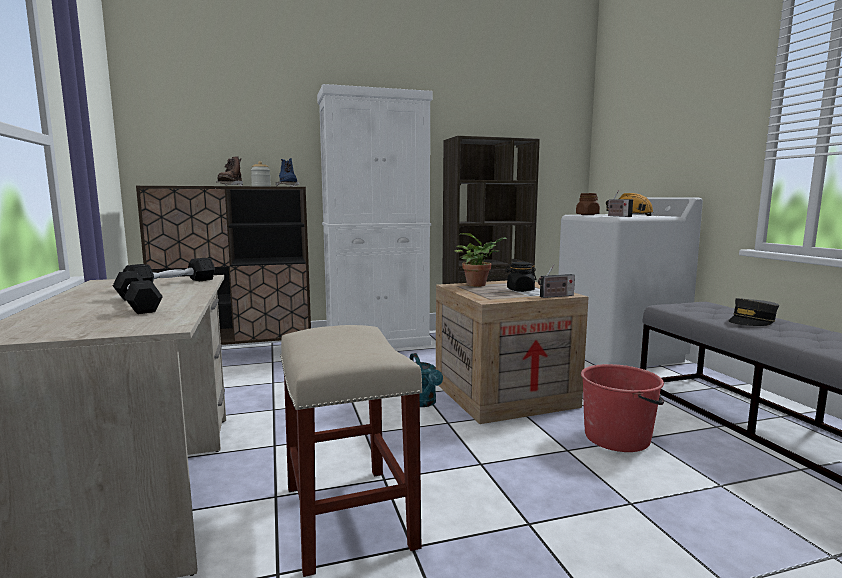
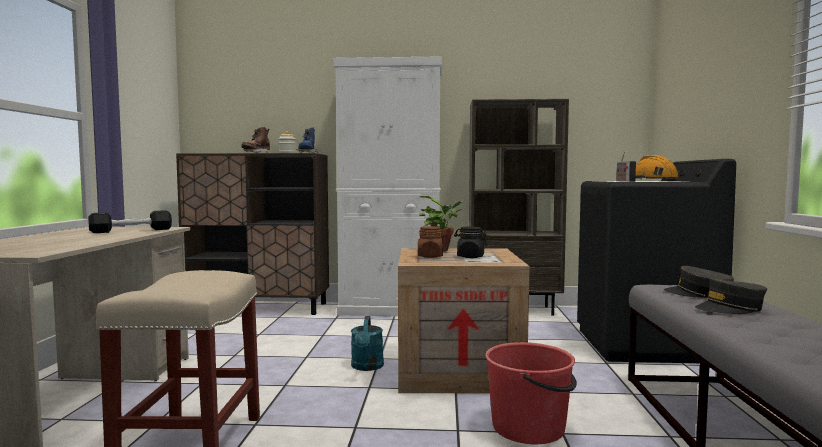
camera: 20 degrees right, 5 degrees down
black dumbbell [113,271,163,314] -> none
radio [538,264,575,298] -> none
white washing machine [558,197,703,367] -> black washing machine [577,159,736,363]
brown jar [576,193,600,215] -> brown jar moved to [418,226,443,258]
none -> grey cap [664,266,734,298]

